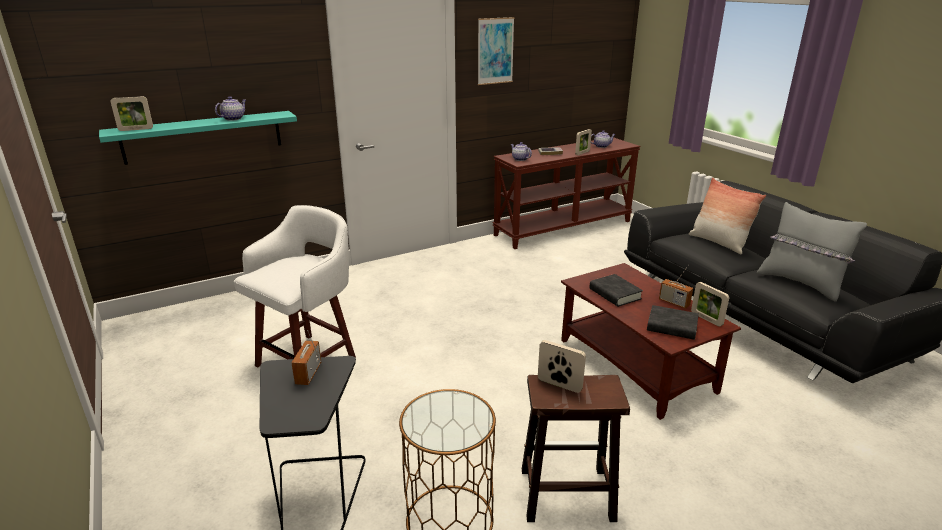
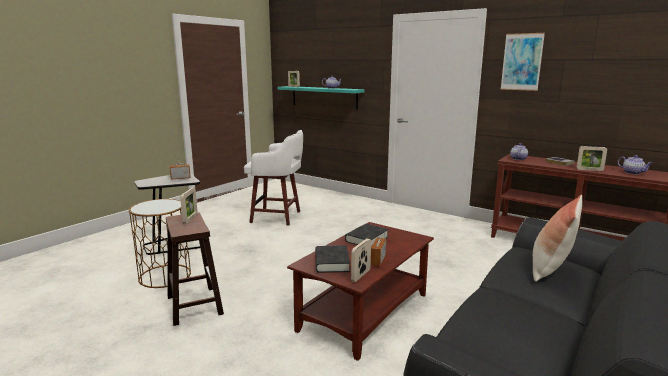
camera: 65 degrees right, 10 degrees down
grey pillow [757,202,867,302] -> none

